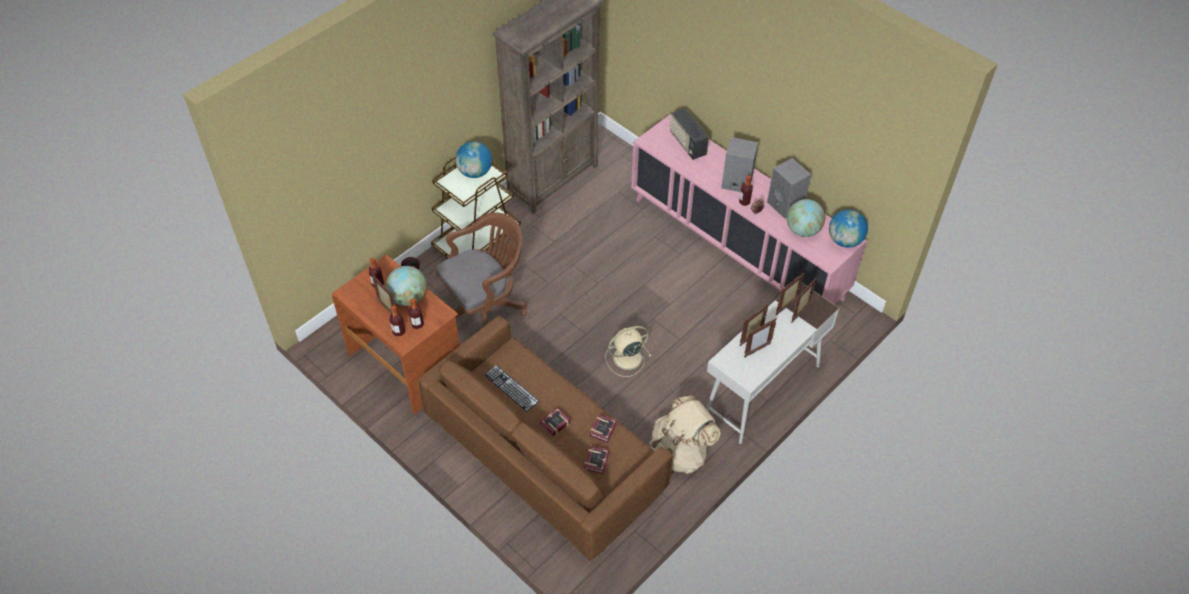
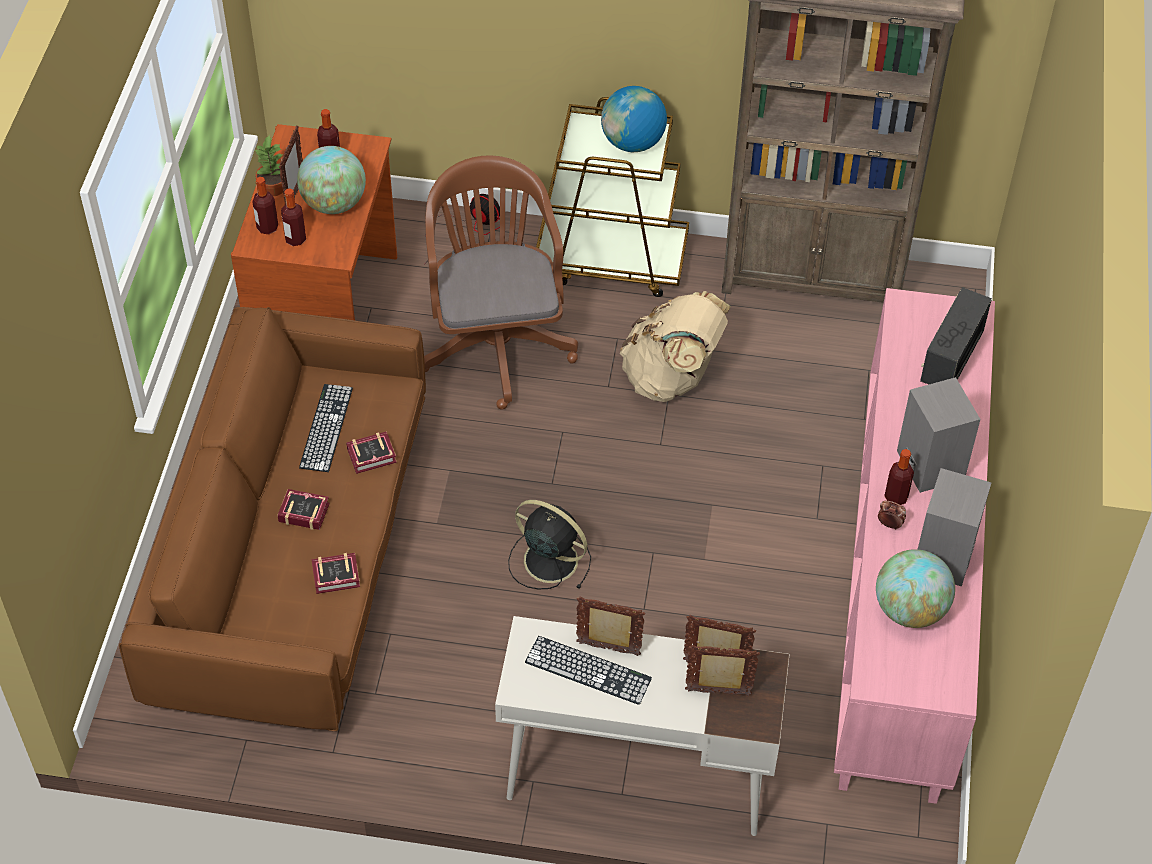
camera: 55 degrees right, 0 degrees up
brown office chair [435,212,527,326] -> brown office chair turned 120 degrees counterclockwise [424,155,578,410]
book [584,446,609,474] -> book moved to [346,431,397,474]
beige fan [605,326,652,377] -> black fan [508,500,591,589]
beige backpack [649,395,721,474] -> beige backpack moved to [620,291,731,402]
picture frame [744,318,777,358] -> keyboard [525,636,652,705]
globe [829,209,868,248] -> none
none -> potted plant [255,135,283,196]

